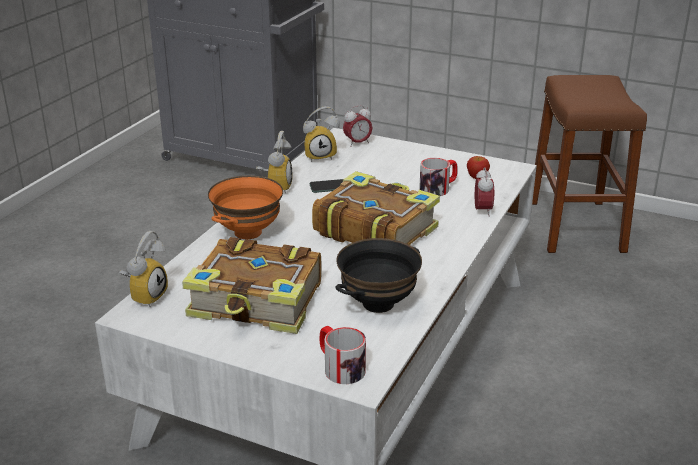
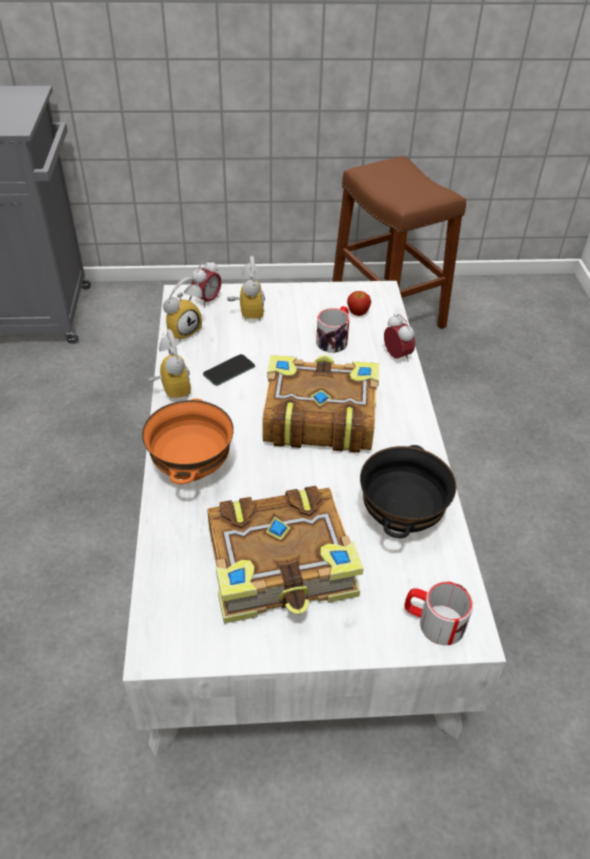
camera: 30 degrees left, 15 degrees up
alarm clock [119,231,168,308] -> alarm clock moved to [227,256,265,320]

